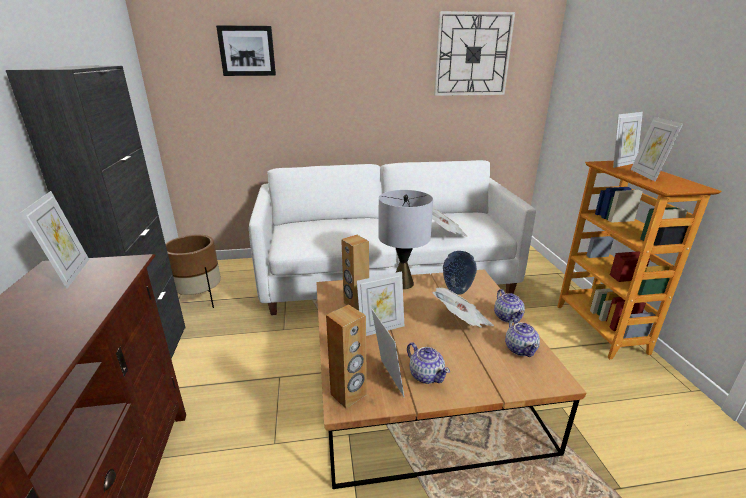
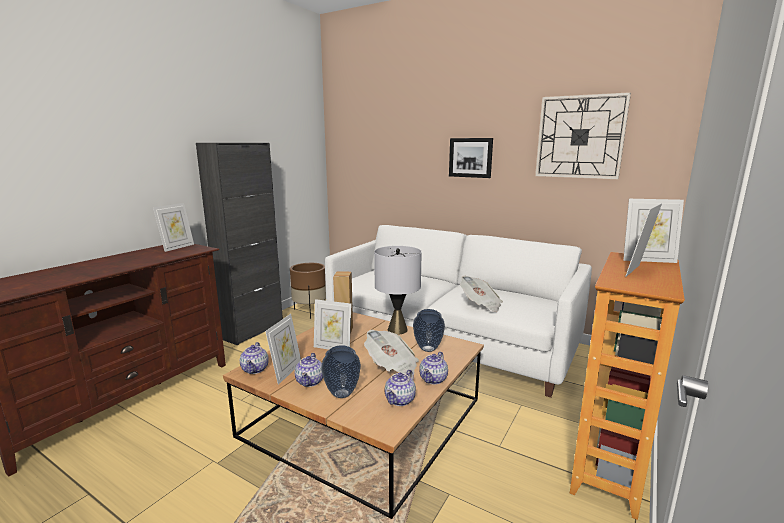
camera: 40 degrees right, 10 degrees down
picture [216,25,276,76] -> picture moved to [449,138,493,178]
brown speaker [326,305,367,409] -> teapot [240,342,269,374]
none -> vase [321,345,361,398]

